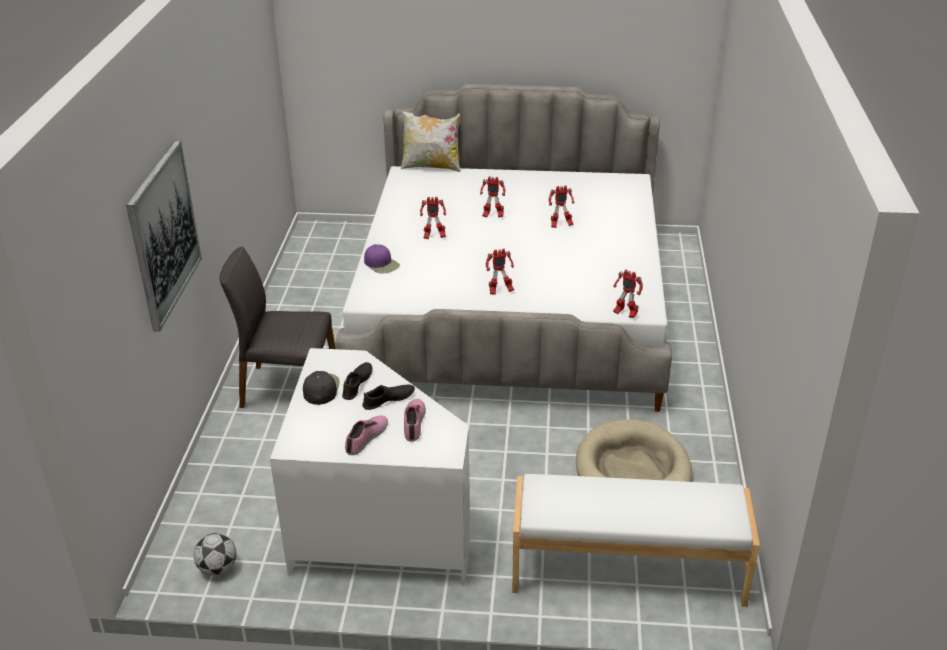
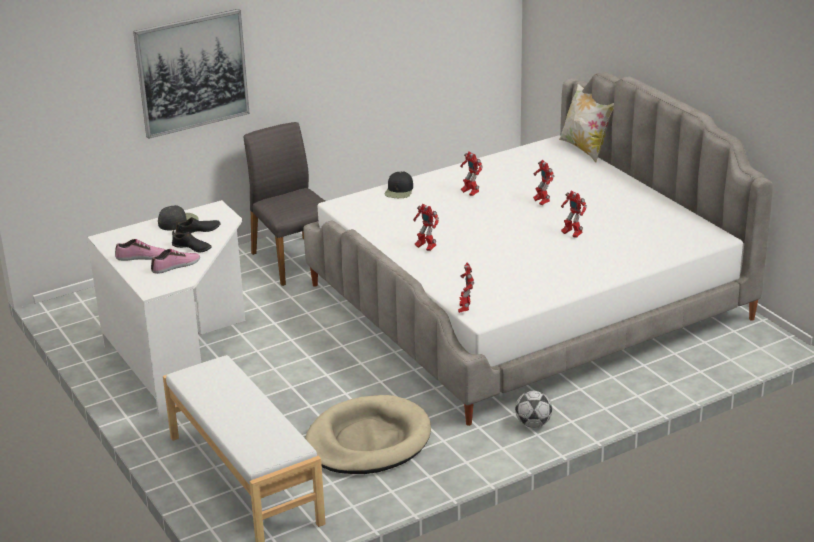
camera: 55 degrees right, 5 degrees down
football [194,533,236,576] -> football moved to [515,390,552,428]
purple cap [364,244,400,274] -> black cap [385,172,413,198]

